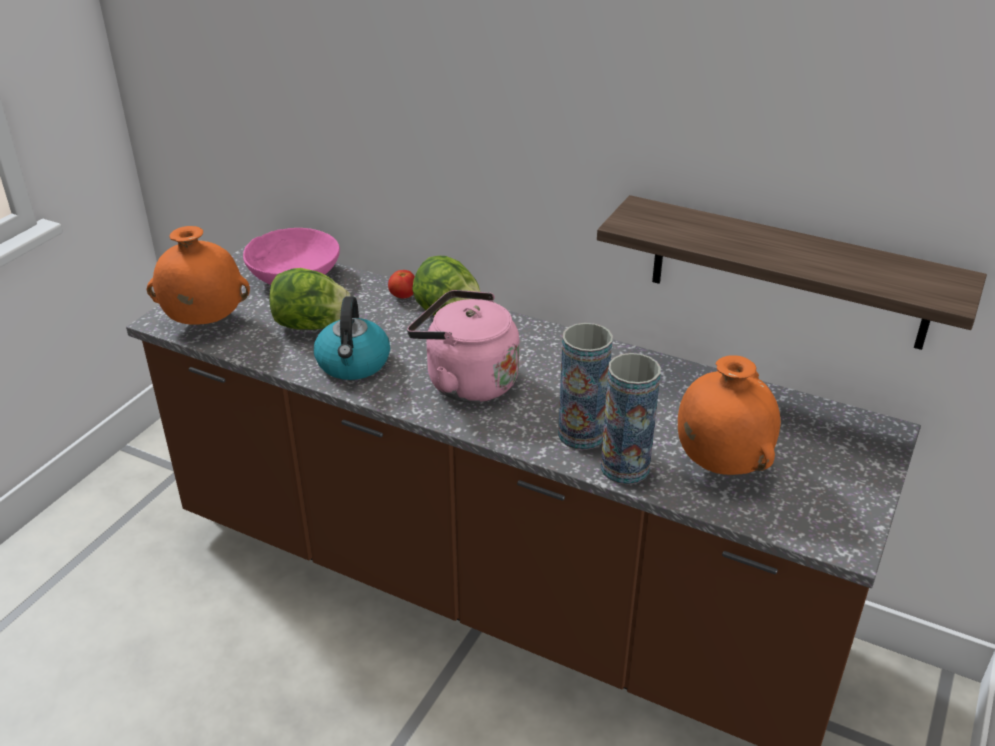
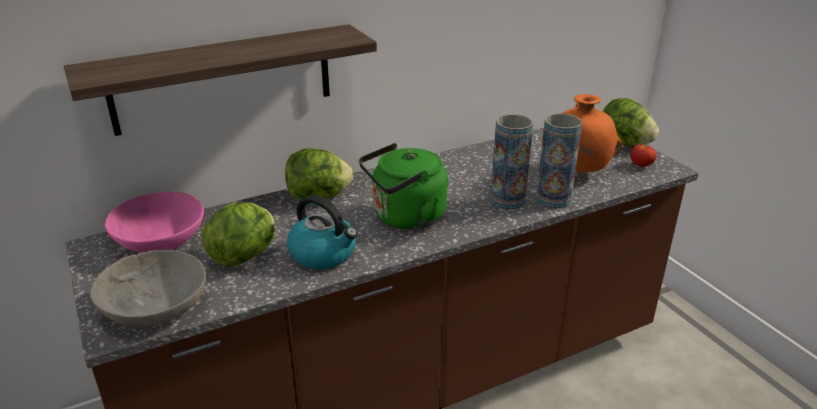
camera: 55 degrees left, 5 degrees down
orange vase [147,226,250,325] -> grey bowl [90,250,206,327]
tomato [388,270,415,299] -> tomato moved to [630,144,657,167]
pink kettle [407,290,520,402] -> green kettle [359,143,448,230]
shelf [597,195,987,350] -> shelf moved to [64,24,377,136]
none -> lettuce [603,98,659,147]

